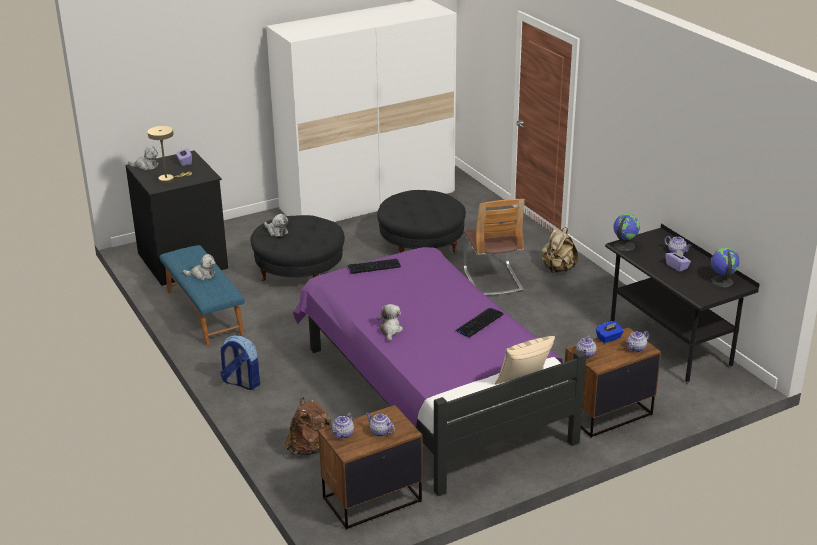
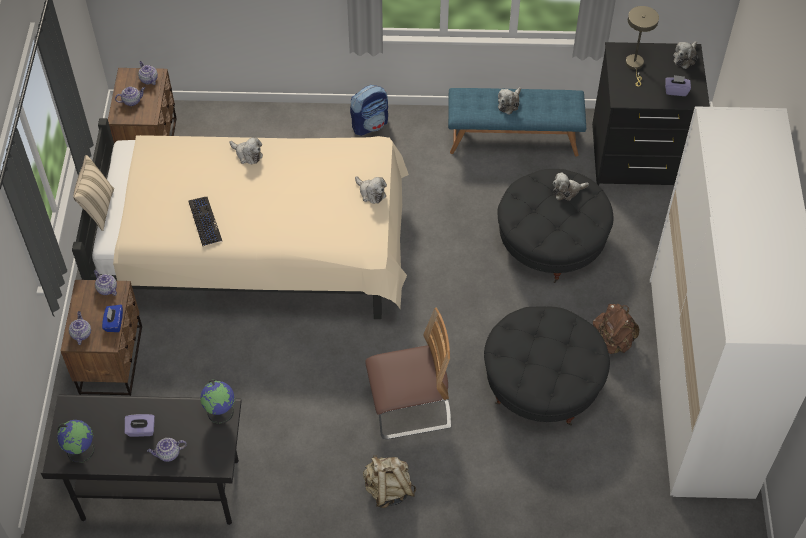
camera: 120 degrees right, 25 degrees up
brown backpack [285,397,332,455] -> brown backpack moved to [593,304,639,354]
purple bed [293,247,587,496] -> beige bed [72,118,409,319]
keyboard [347,259,401,274] -> plush toy [355,176,387,204]
chair [463,199,525,295] -> chair turned 150 degrees clockwise [365,308,451,439]

